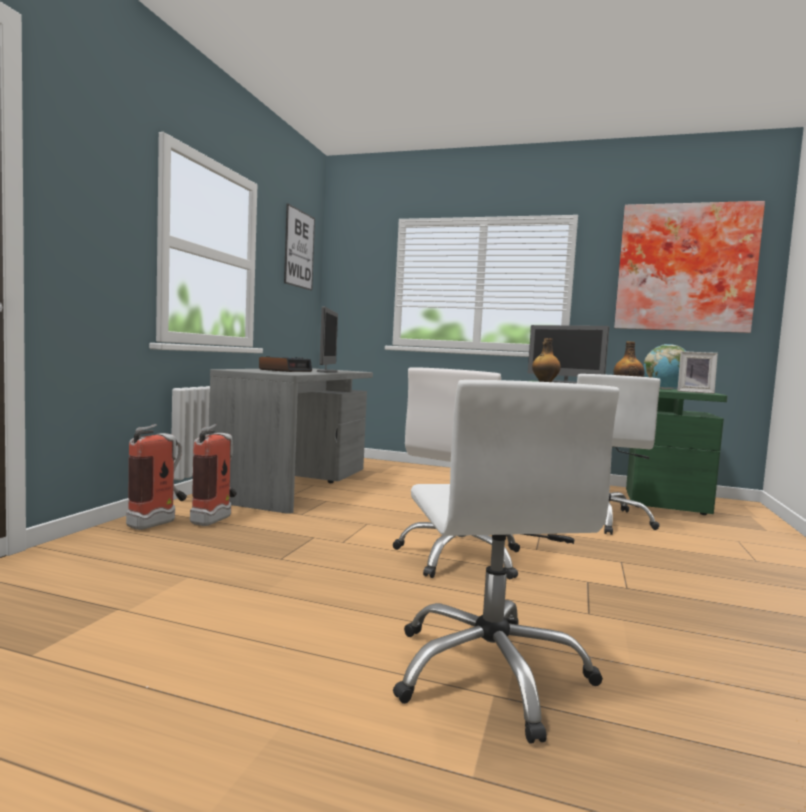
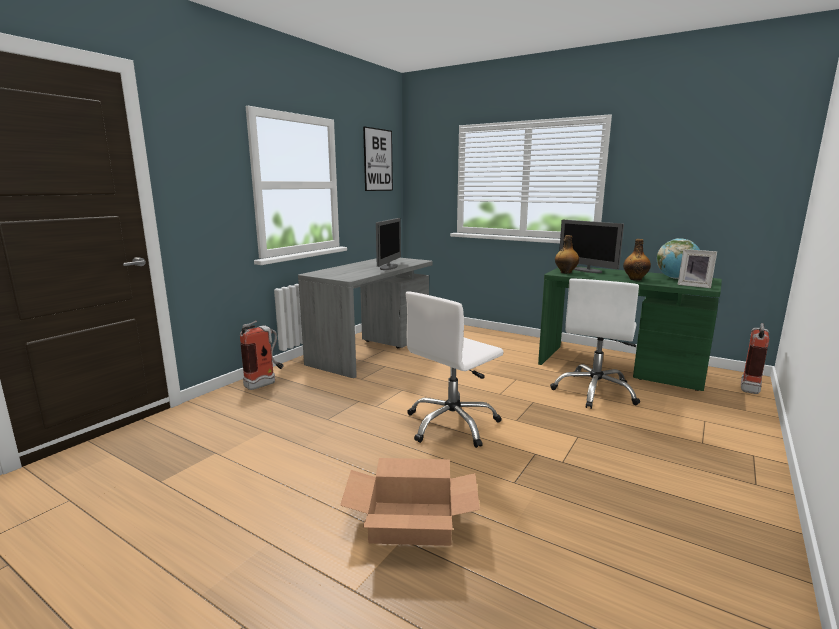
camera: 15 degrees right, 10 degrees up
fire extinguisher [190,424,237,526] -> fire extinguisher moved to [741,323,769,394]
alarm clock [259,356,312,372] -> none
white office chair [393,380,620,744] -> cardboard box [340,458,480,546]
picture [614,201,765,333] -> none

